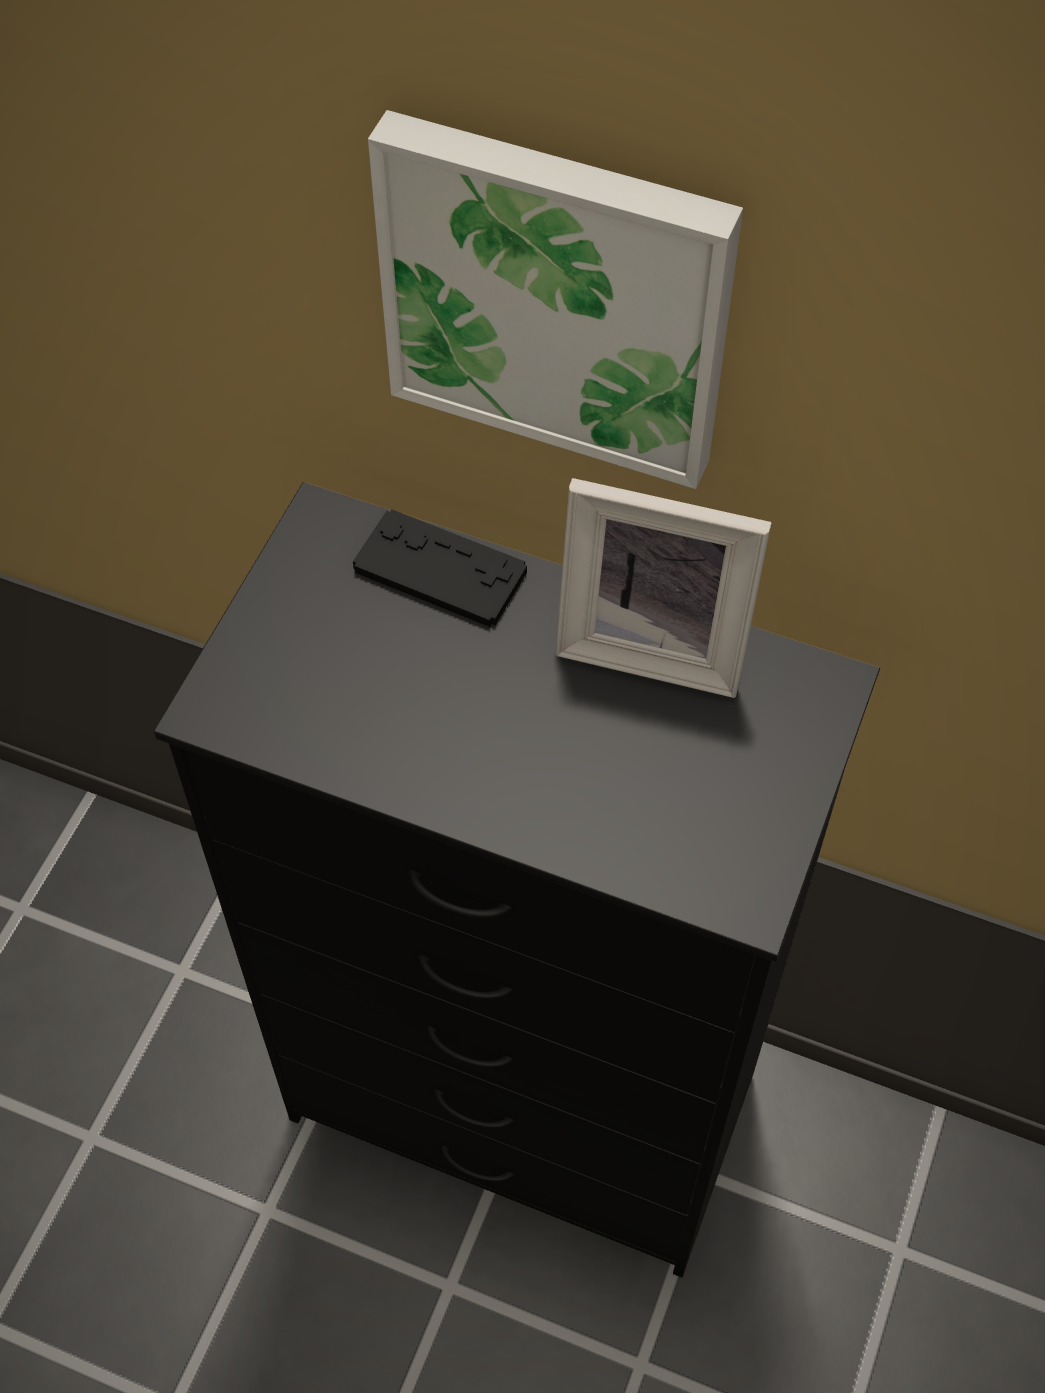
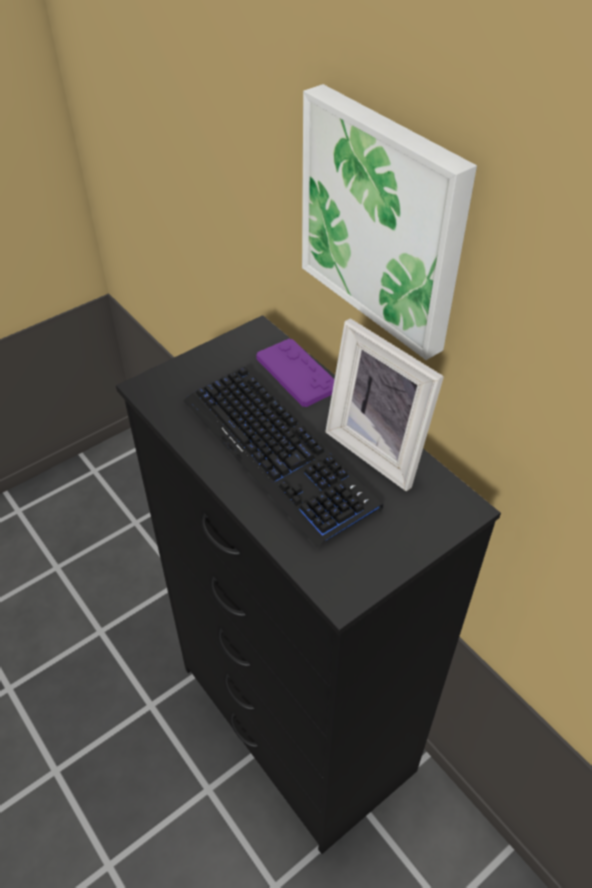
camera: 30 degrees right, 10 degrees down
black game controller [353,510,527,627] -> purple game controller [256,339,334,407]
none -> keyboard [183,367,383,547]

